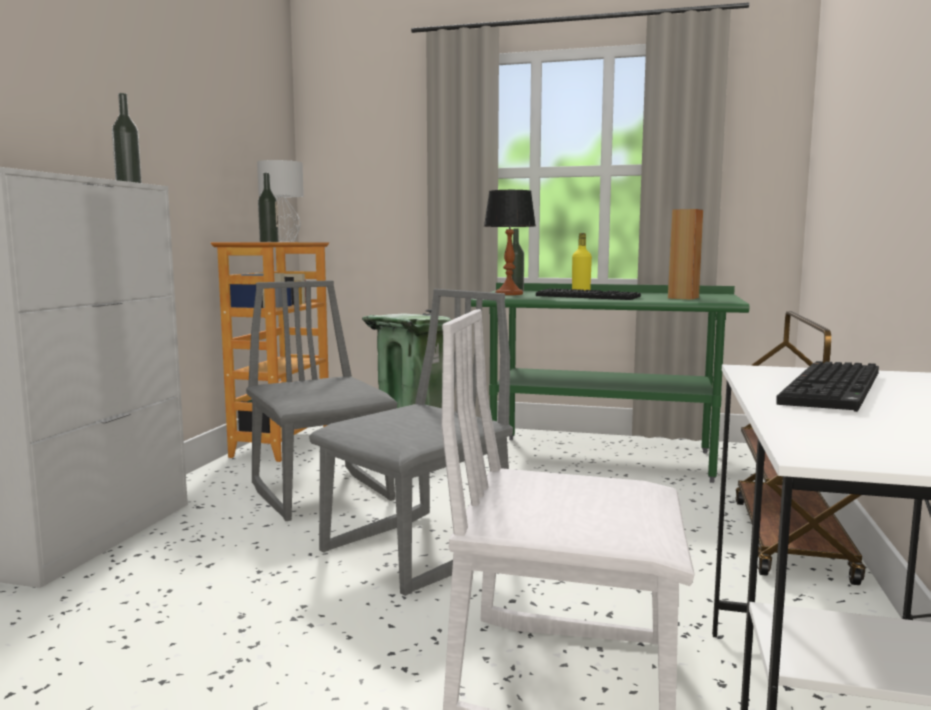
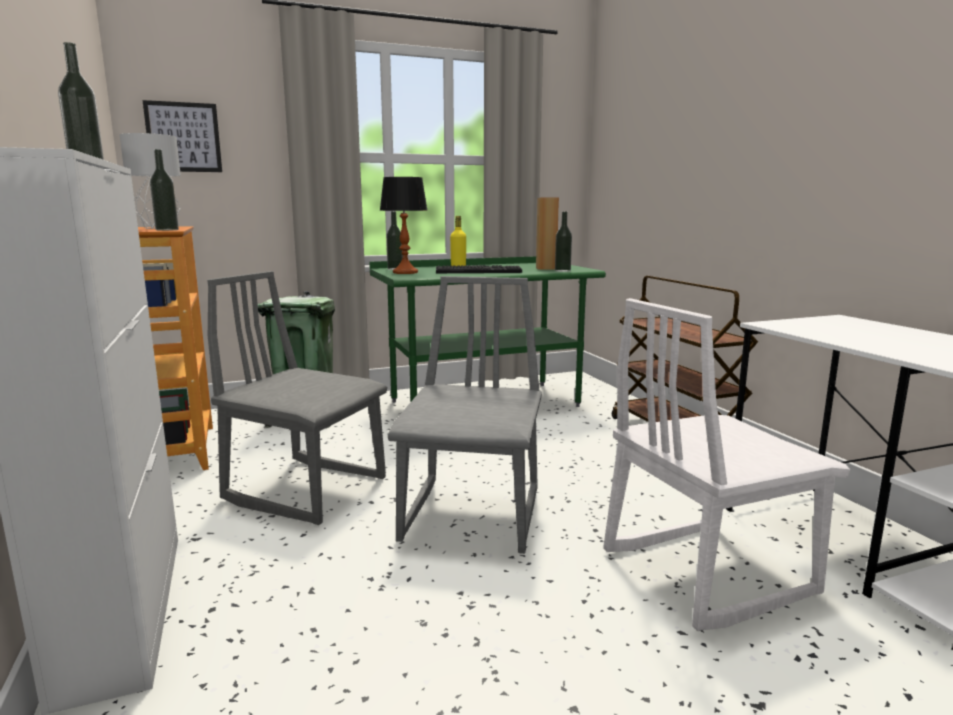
camera: 35 degrees left, 5 degrees up
keyboard [776,361,879,412] -> none
none -> picture [143,100,222,172]
none -> bottle [555,211,572,272]

